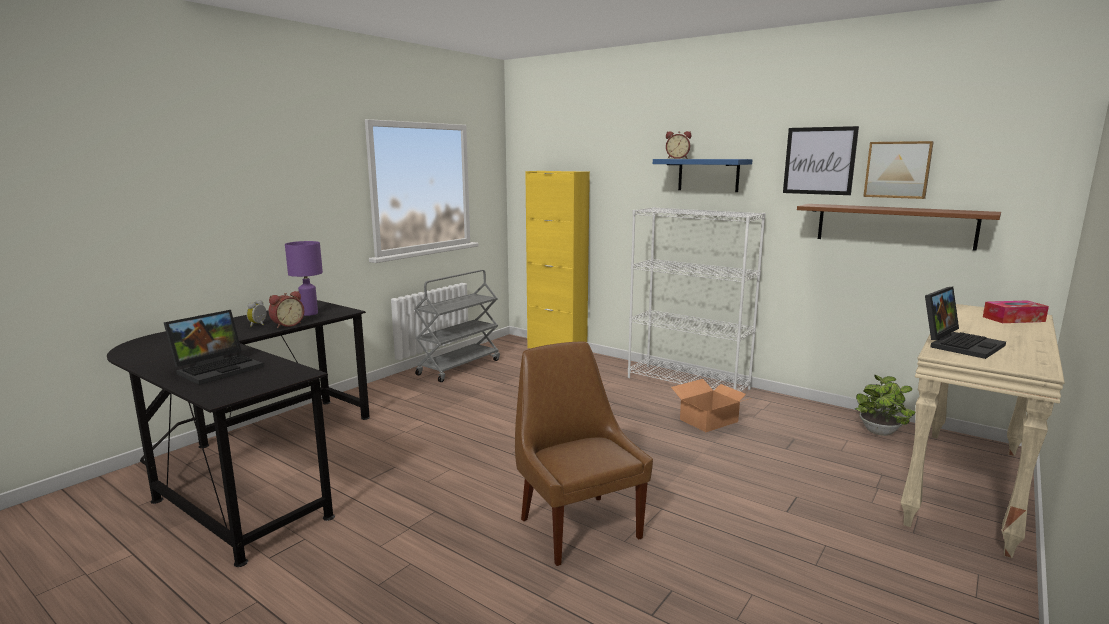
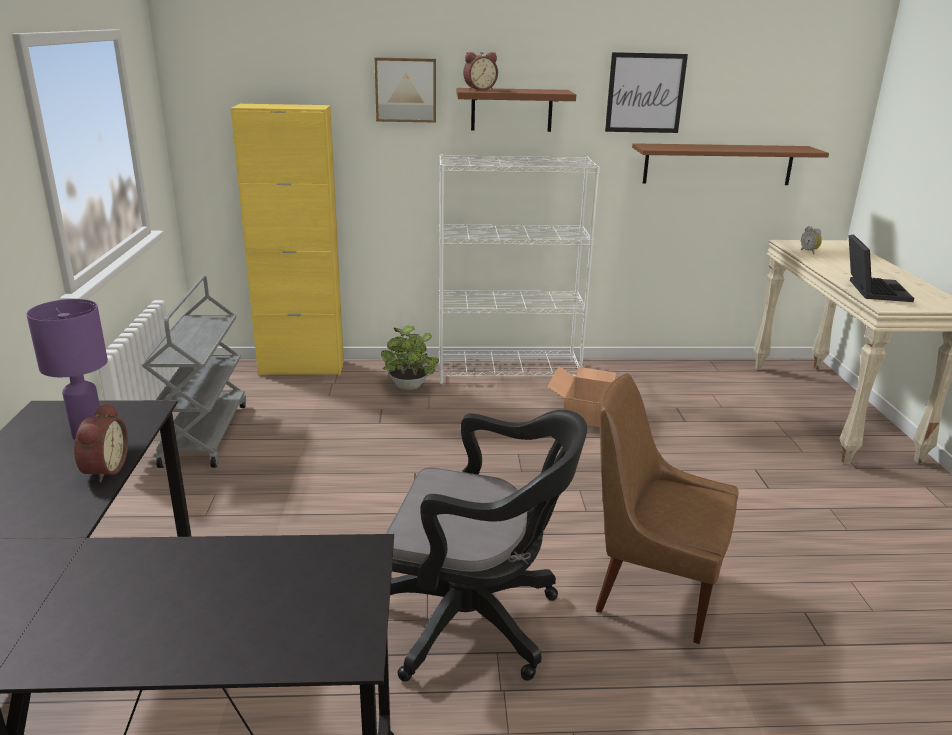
camera: 40 degrees left, 10 degrees up
laptop [164,310,264,385] -> none
alarm clock [246,300,267,327] -> alarm clock moved to [801,226,822,254]
blue shelf [653,159,752,192] -> brown shelf [456,88,576,132]
potted plant [855,375,916,436] -> potted plant moved to [381,326,439,390]
picture [863,141,934,199] -> picture moved to [375,57,436,123]
tissue box [983,300,1049,323] -> none
none -> black office chair [386,409,587,682]

